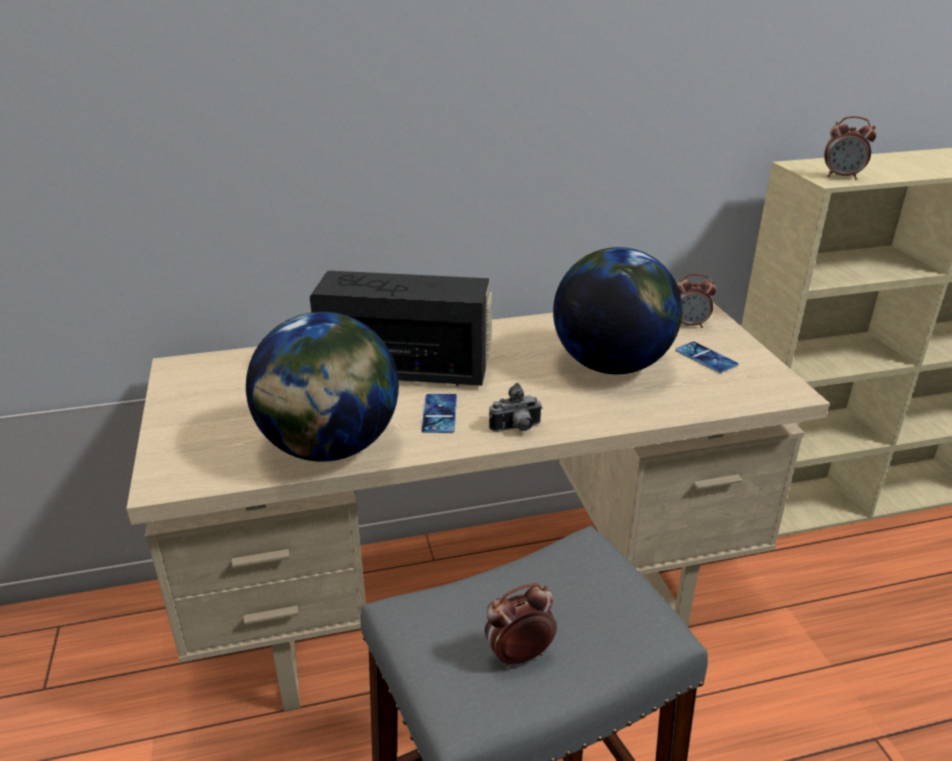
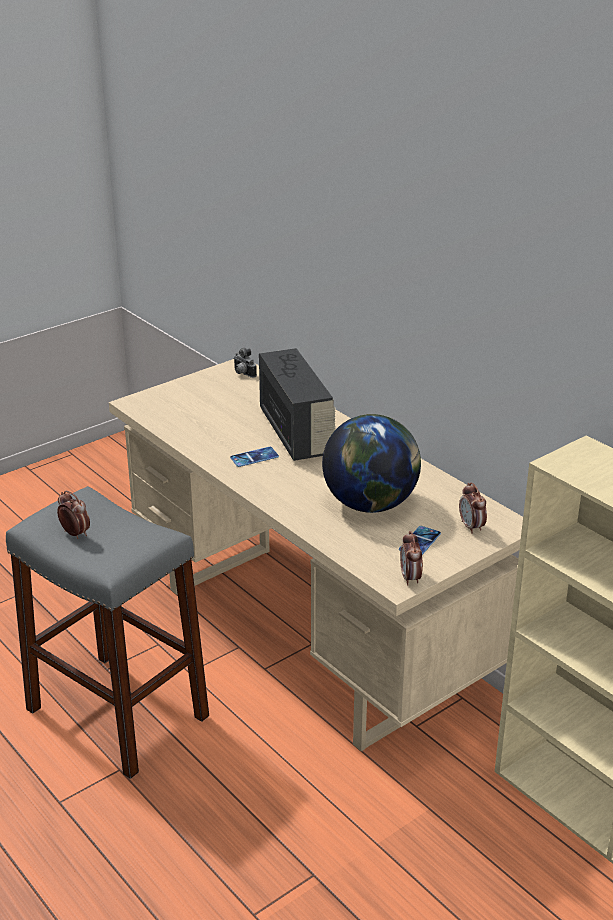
camera: 65 degrees right, 0 degrees up
globe [246,312,399,462] -> none
camera [489,383,542,432] -> camera moved to [233,348,257,378]
alarm clock [824,116,877,180] -> alarm clock moved to [400,531,423,585]

